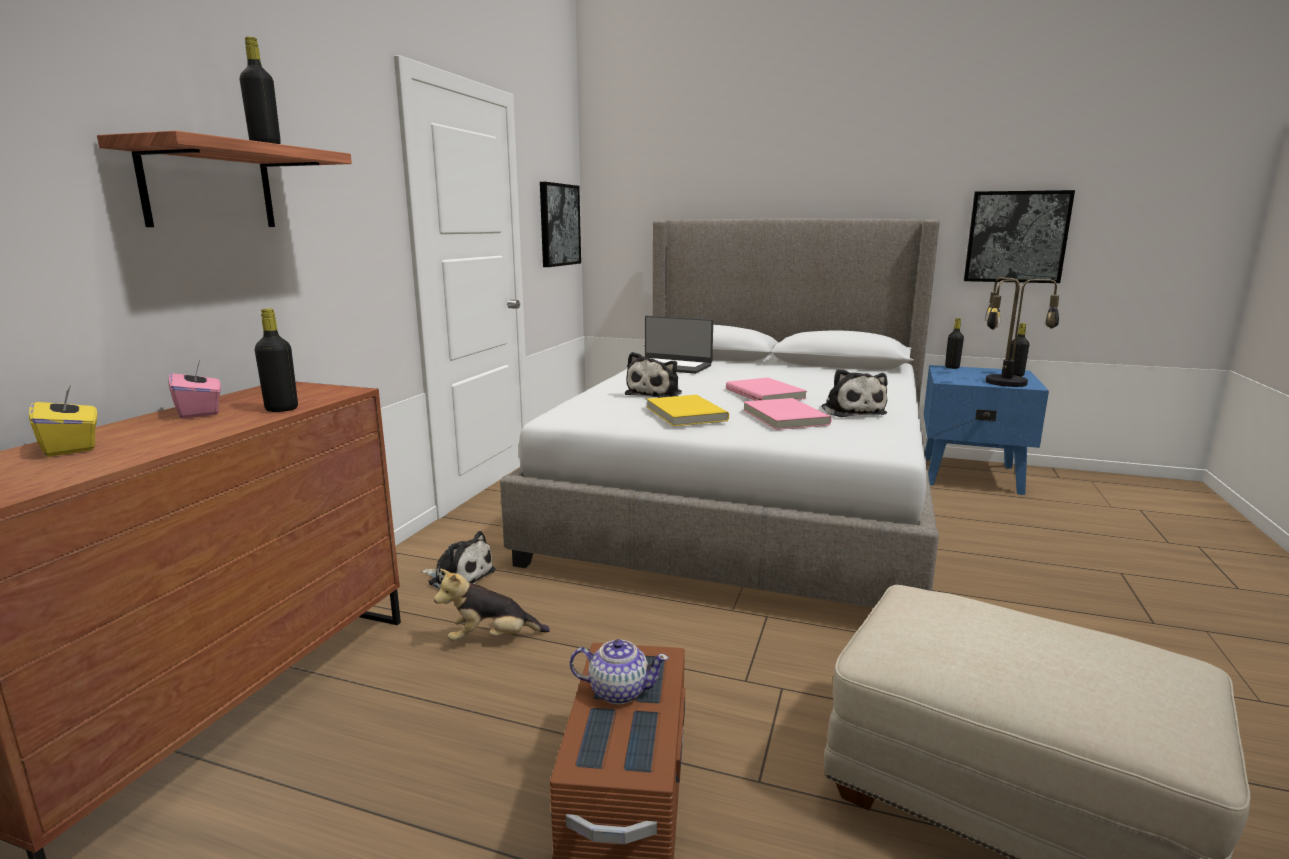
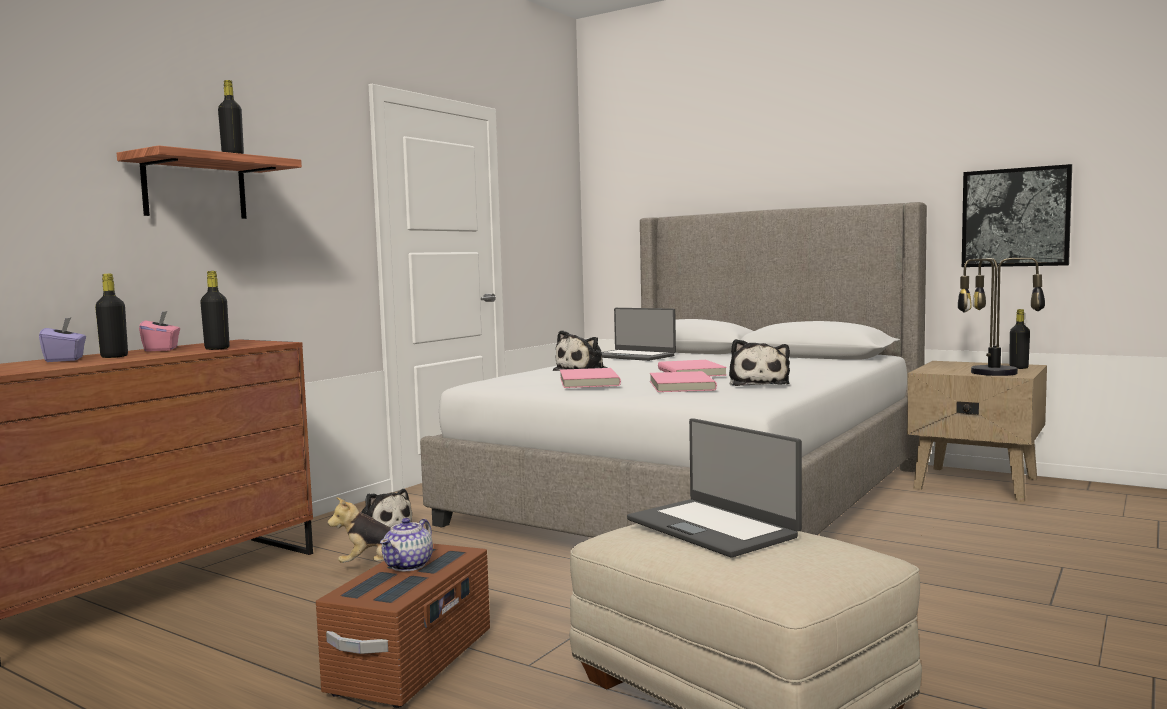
camera: 15 degrees right, 10 degrees down
yellow tissue box [29,385,97,457] -> purple tissue box [39,317,86,362]
picture [540,182,581,267] -> none
teapot [570,639,669,704] -> teapot turned 90 degrees clockwise [380,518,433,571]
yellow book [647,395,729,426] -> pink book [560,368,621,388]
blue nightstand [924,365,1049,495] -> beige nightstand [907,361,1047,502]
black bottle [945,318,964,369] -> black bottle moved to [95,274,128,358]
none -> laptop [627,418,802,558]

